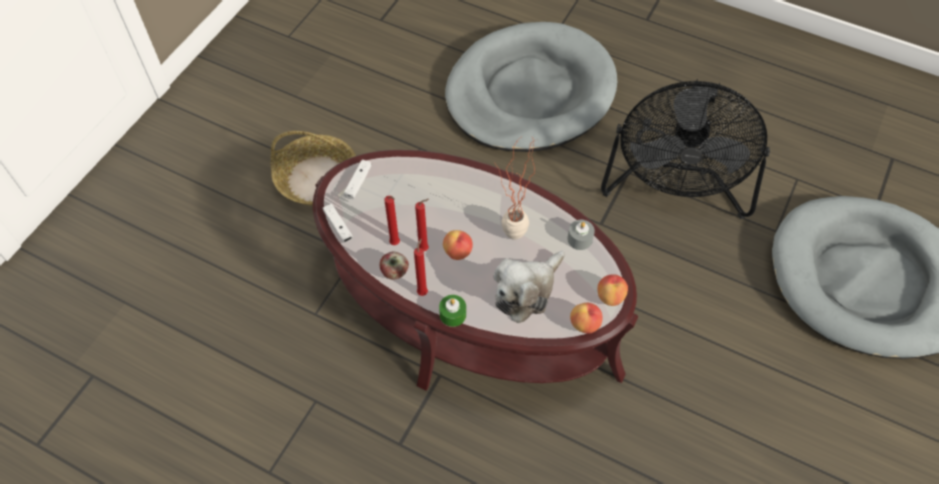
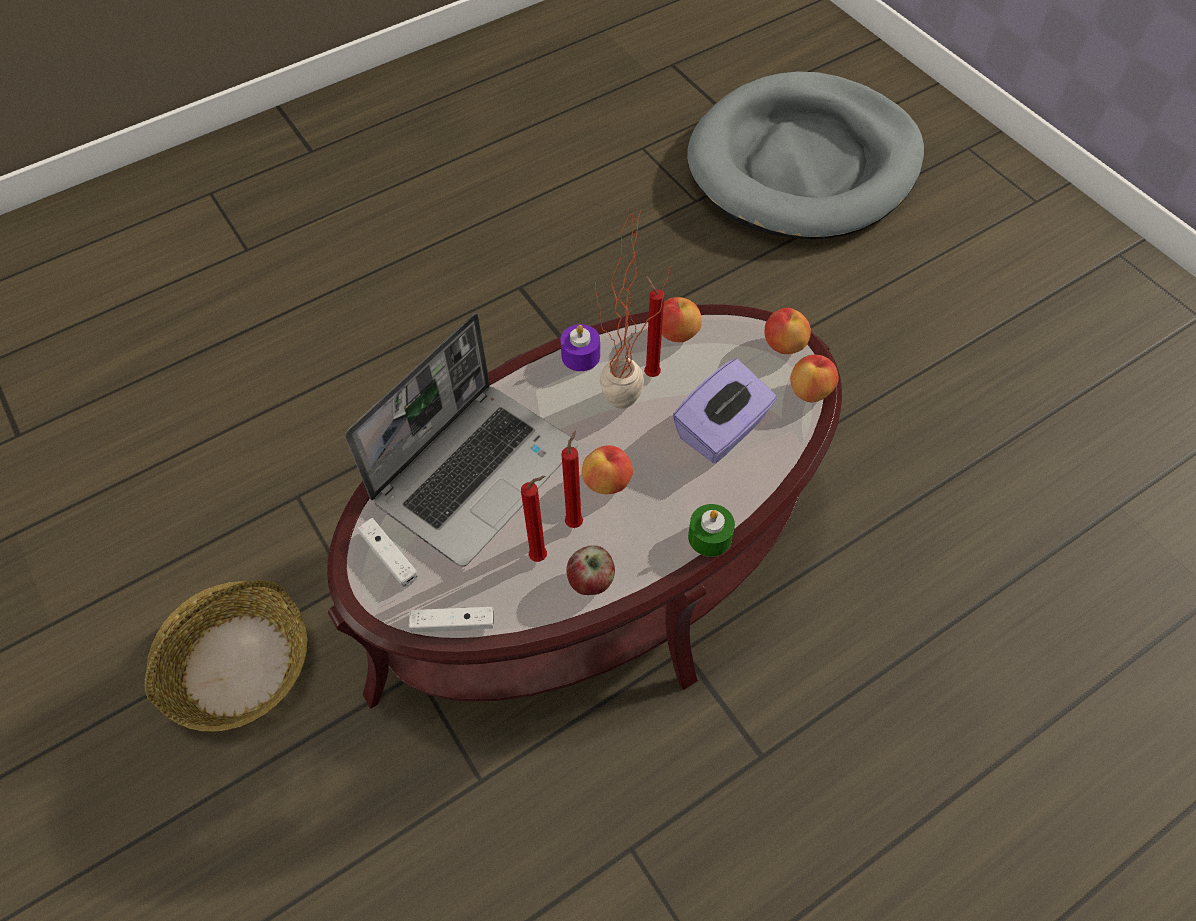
camera: 60 degrees left, 0 degrees up
red candle [414,239,428,296] -> red candle moved to [644,276,664,377]
grey dog bed [445,22,617,152] -> none
plush toy [493,251,565,323] -> purple tissue box [673,359,777,463]
grey candle [567,220,595,250] -> apple [662,297,702,342]
black fan [601,79,770,219] -> none
none -> laptop [345,313,578,567]
none -> purple candle [561,324,600,371]

